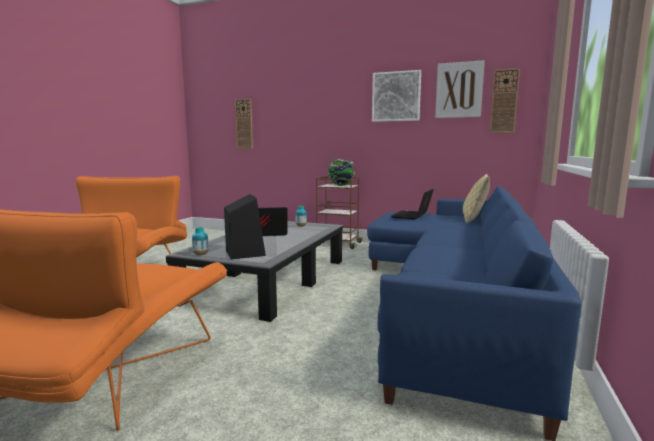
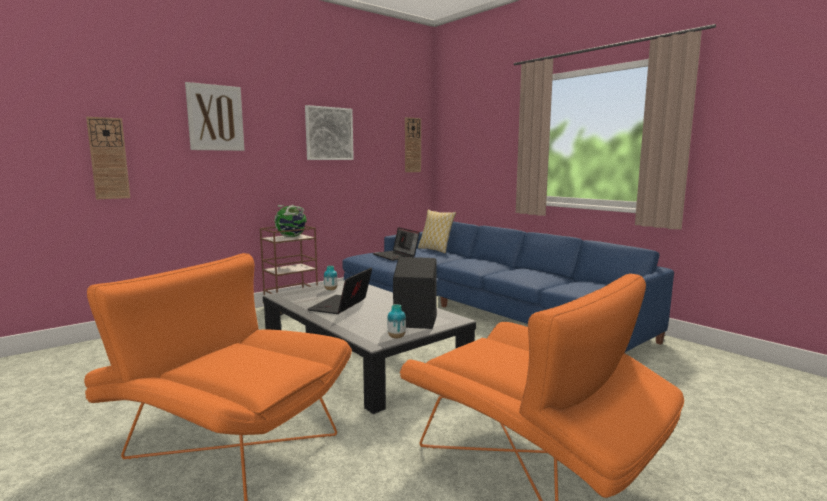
camera: 60 degrees left, 0 degrees up
picture [435,60,485,118] -> picture moved to [185,82,245,151]

